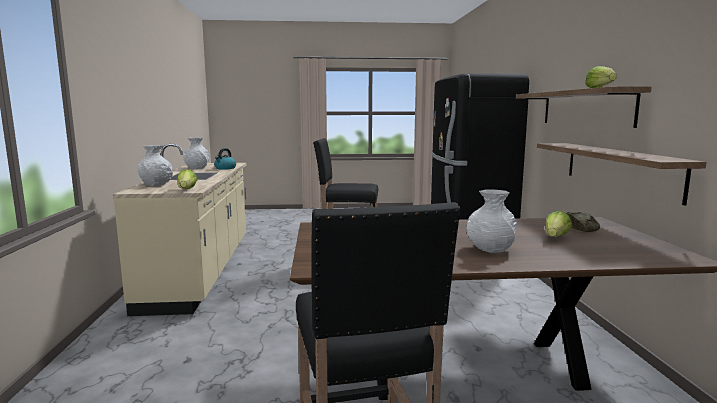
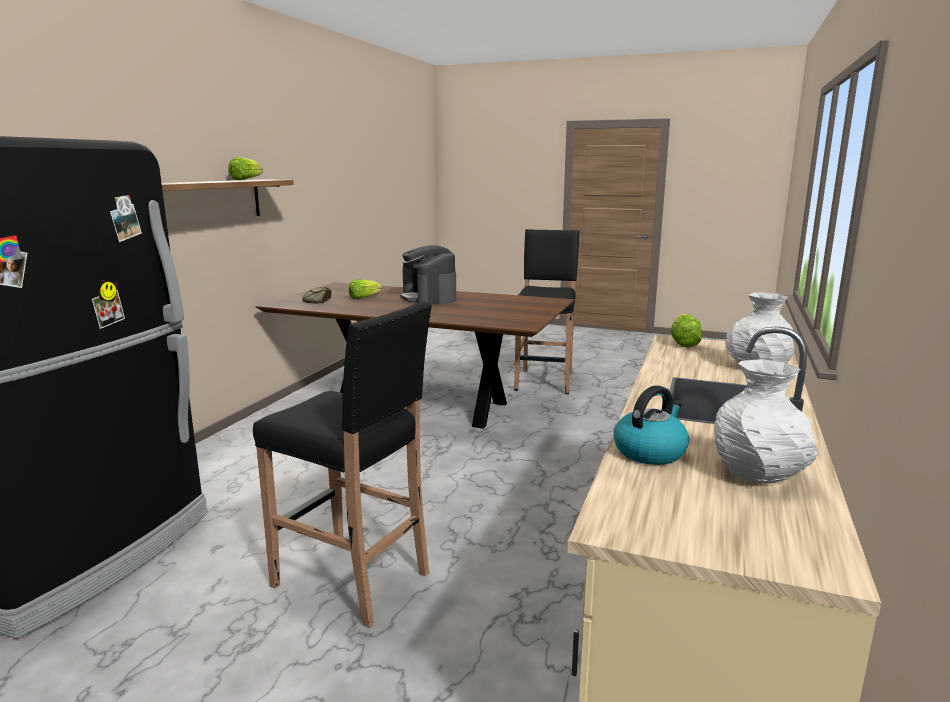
camera: 155 degrees left, 5 degrees up
white vase [466,189,517,253] -> coffee machine [400,245,456,305]
shelf [537,143,707,206] -> none

